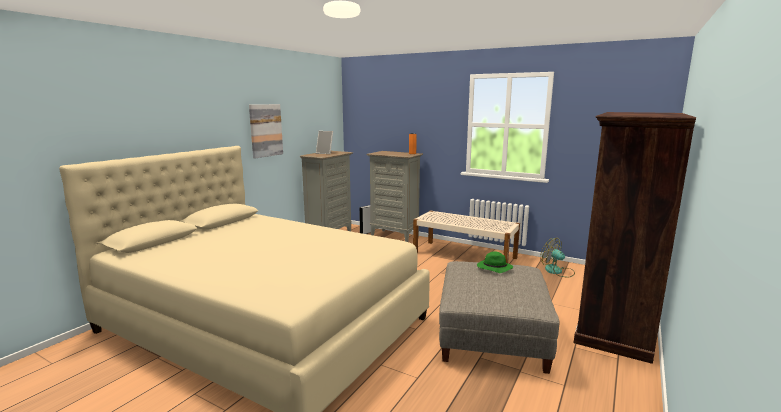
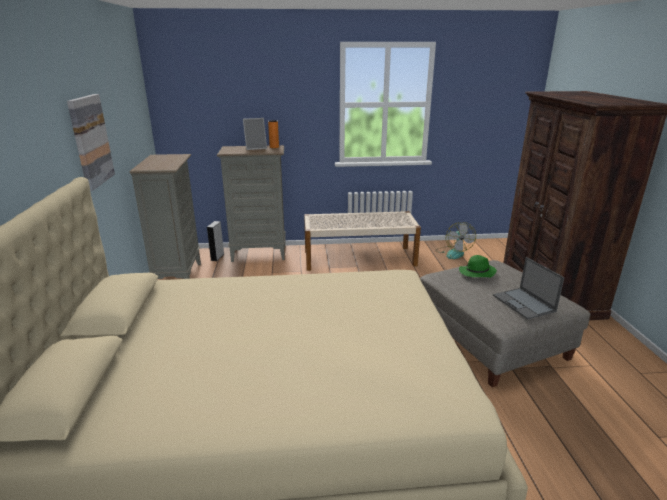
camera: 35 degrees left, 10 degrees up
picture frame [316,131,333,154] -> picture frame moved to [243,118,267,150]
fan [540,238,575,278] -> fan turned 105 degrees counterclockwise [435,222,476,259]
none -> laptop [493,257,565,320]

